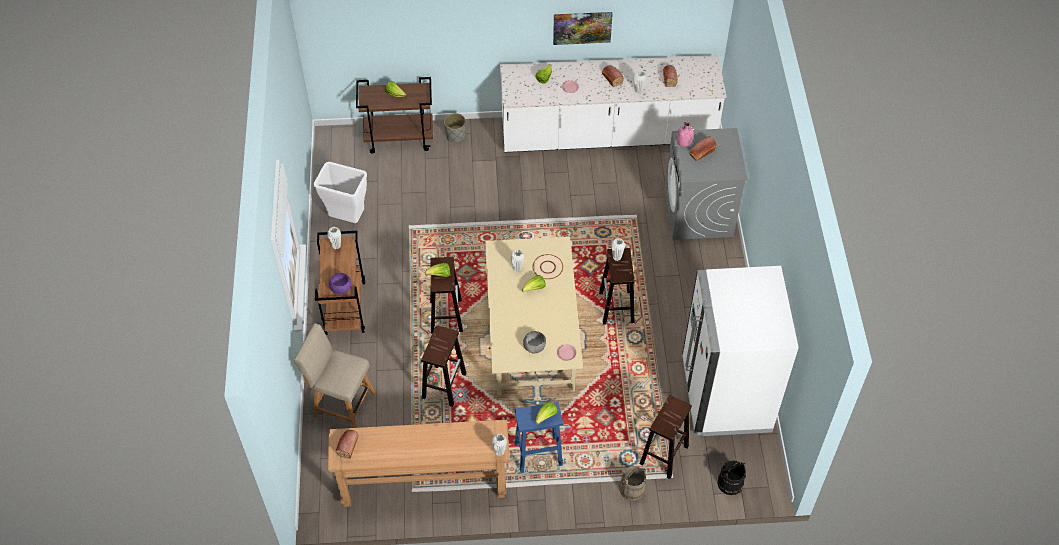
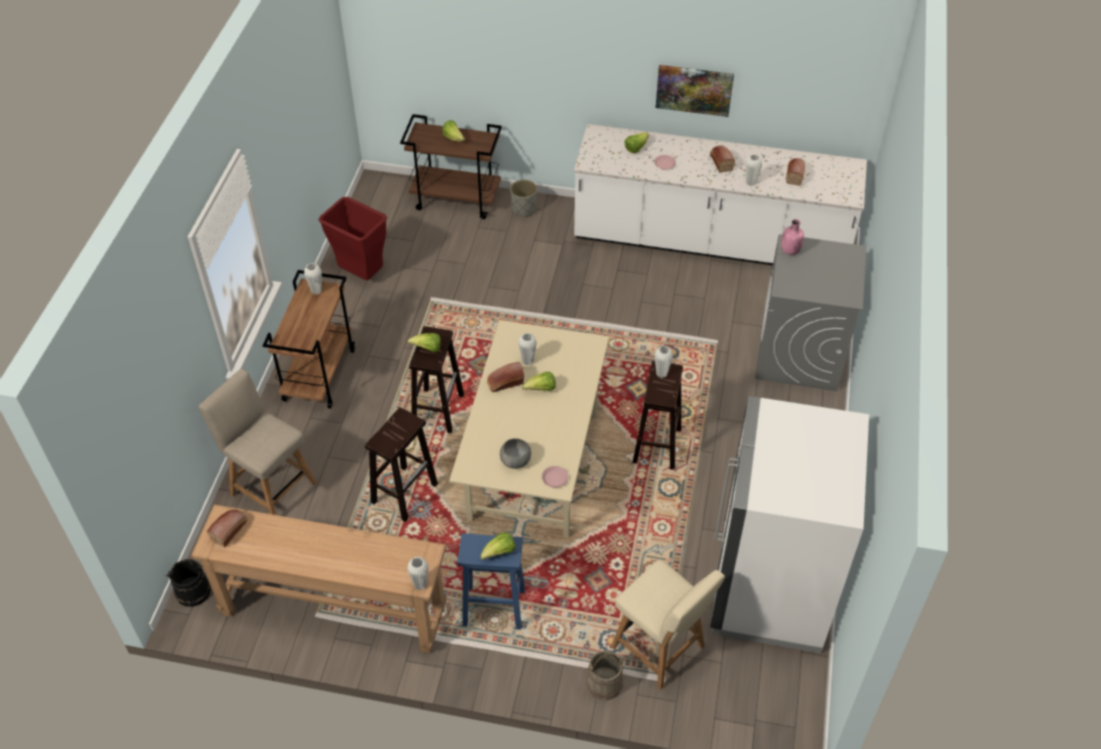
camera: 15 degrees right, 5 degrees down
white trash can [314,162,367,223] -> red trash can [319,197,387,280]
purple bowl [329,273,352,294] -> none
beige plate [533,254,563,279] -> none
brown stool [640,395,692,479] -> beige chair [611,560,725,690]
bread [690,136,717,161] -> bread moved to [487,362,524,392]
black bucket [717,460,746,495] -> black bucket moved to [166,559,211,607]

